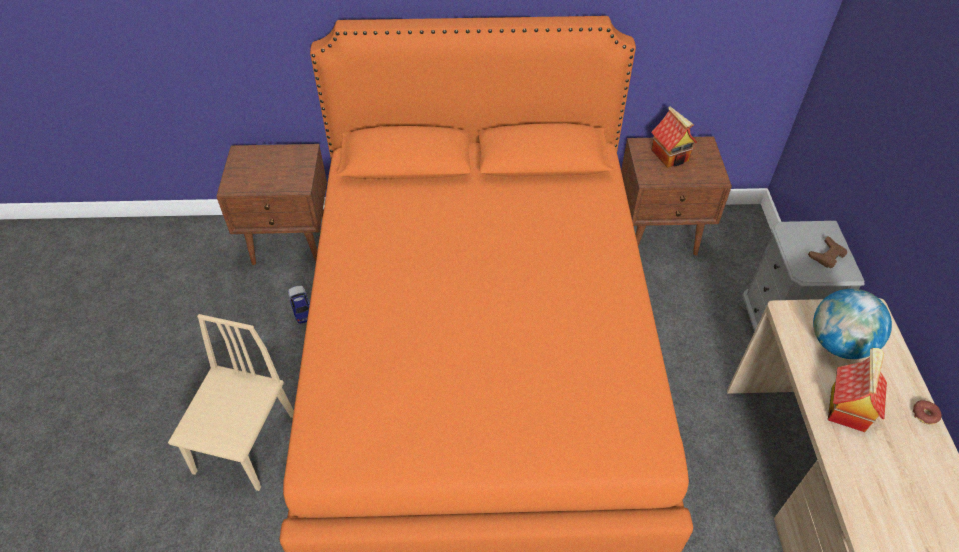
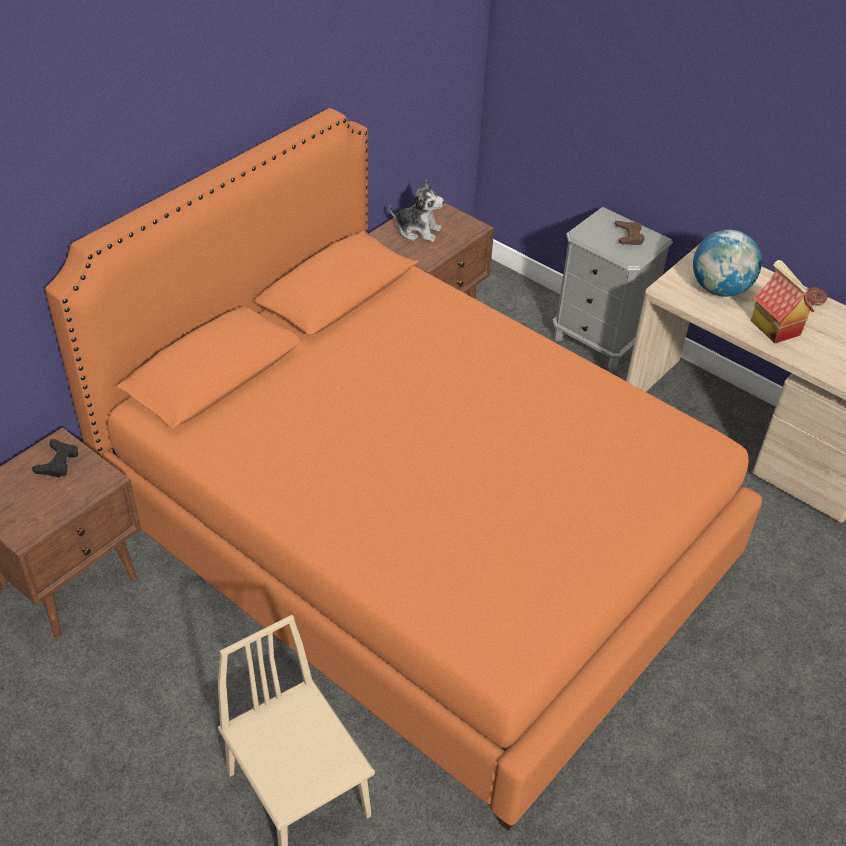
camera: 50 degrees left, 5 degrees down
toy car [288,285,310,324] -> none
toy house [651,106,698,168] -> plush toy [389,180,444,242]
none -> black game controller [32,439,78,477]

